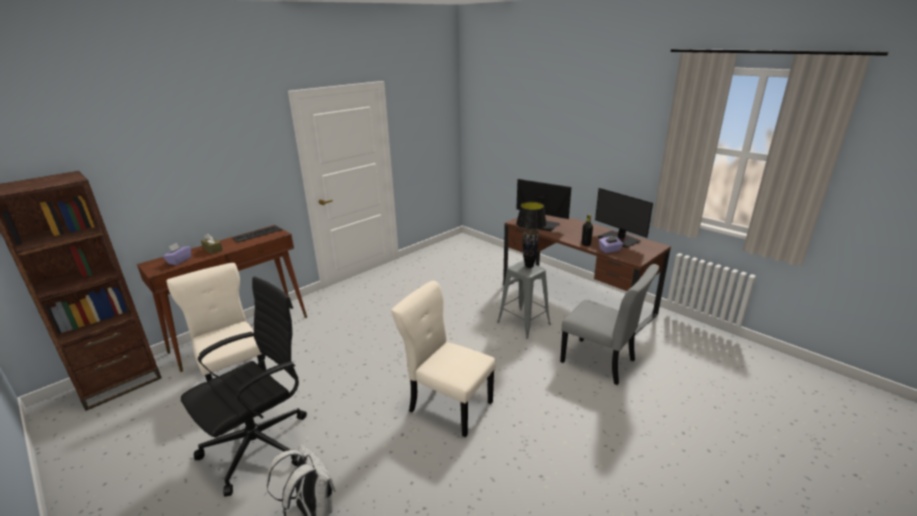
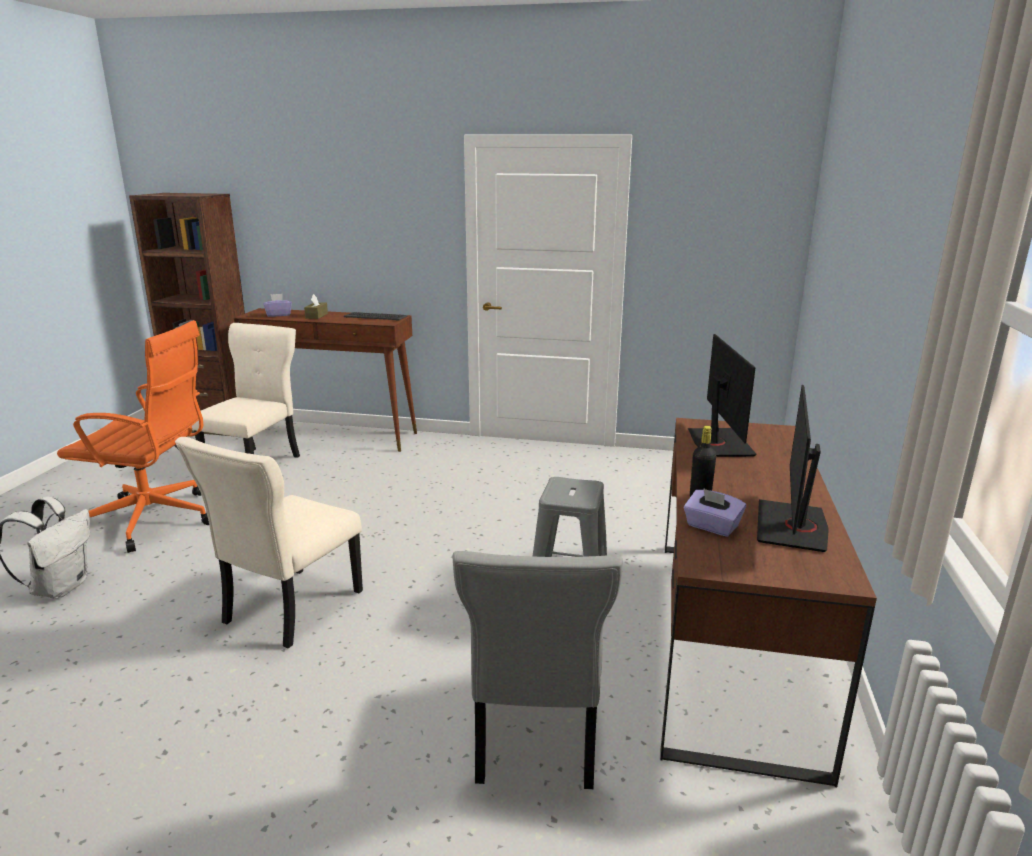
camera: 55 degrees right, 5 degrees down
black office chair [181,277,307,497] -> orange office chair [57,320,209,553]
beige chair [391,281,496,438] -> beige chair turned 150 degrees counterclockwise [175,437,363,649]
black table lamp [516,202,547,268] -> none

